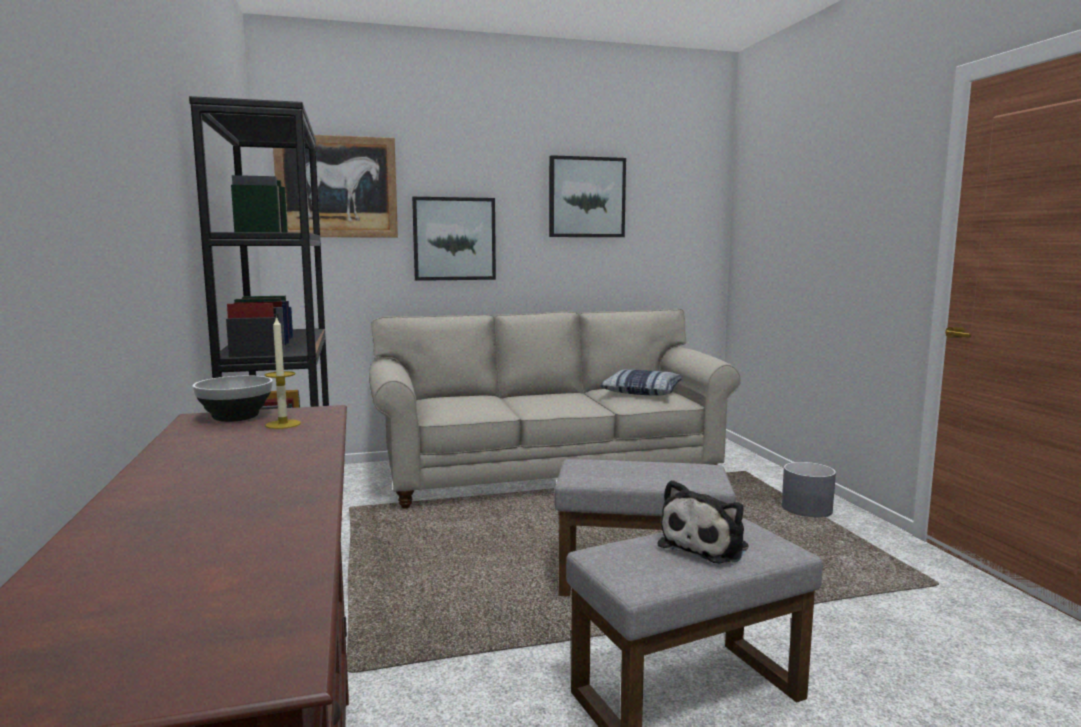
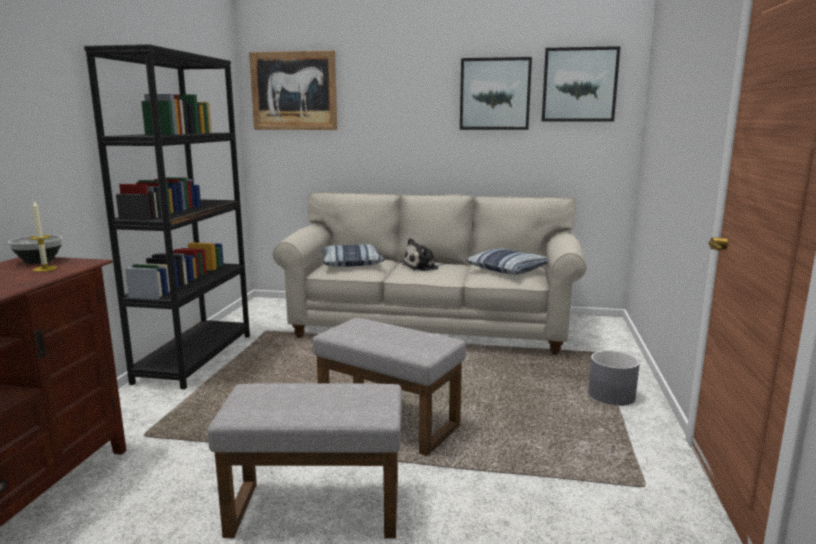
camera: 25 degrees right, 5 degrees up
picture [412,197,496,281] -> picture moved to [542,46,621,122]
plush toy [658,480,749,564] -> plush toy moved to [402,238,444,271]
none -> pillow [322,244,384,267]

